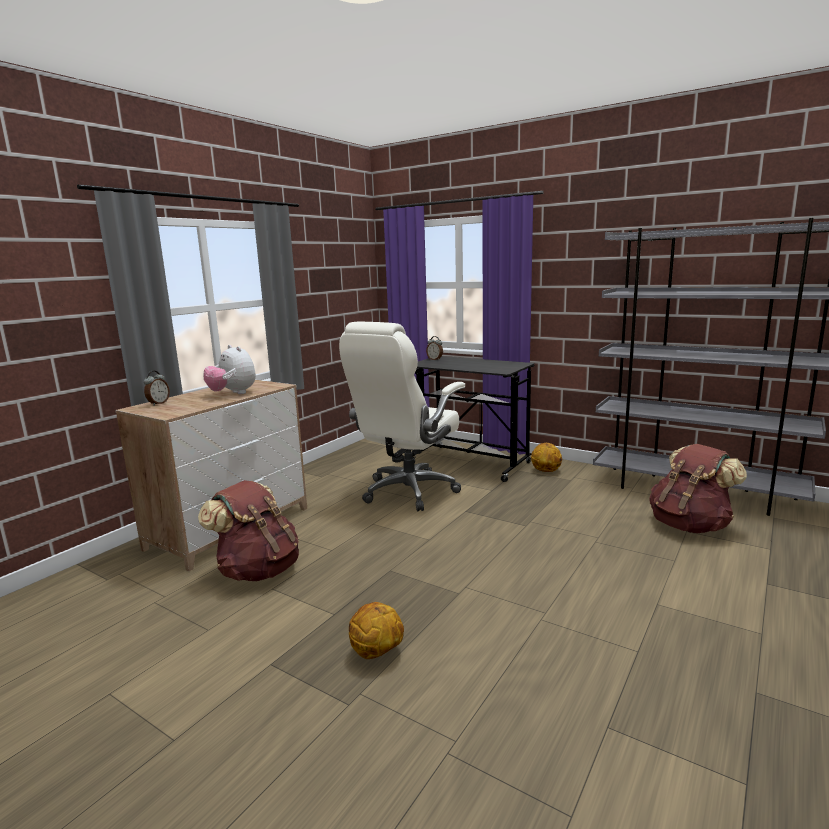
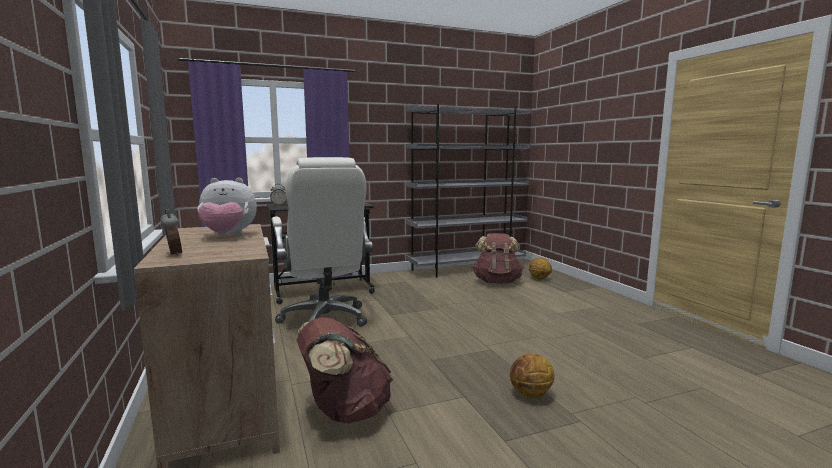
camera: 55 degrees left, 5 degrees down
basketball [531,443,562,472] -> basketball moved to [529,257,552,280]

